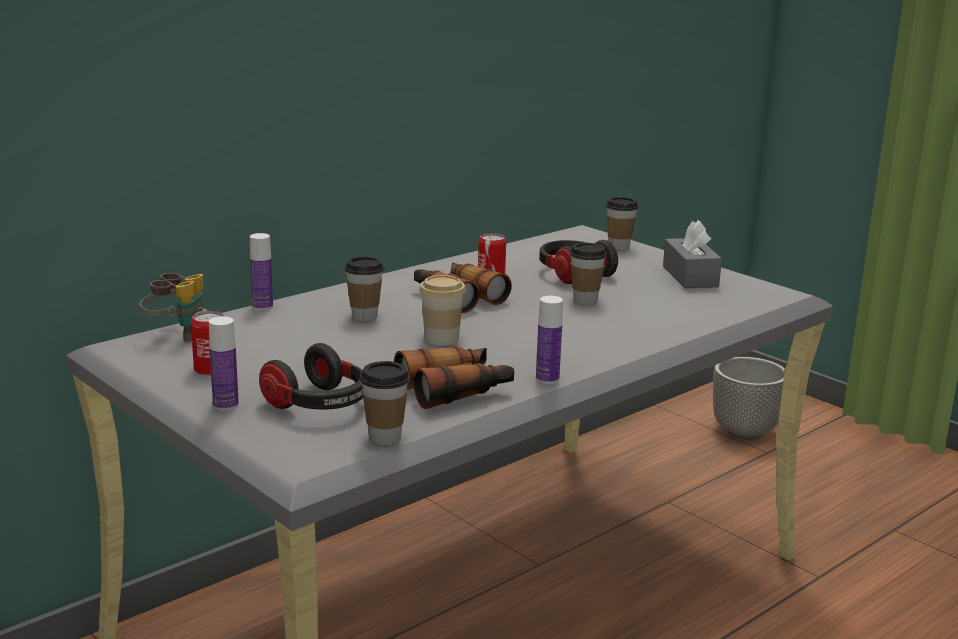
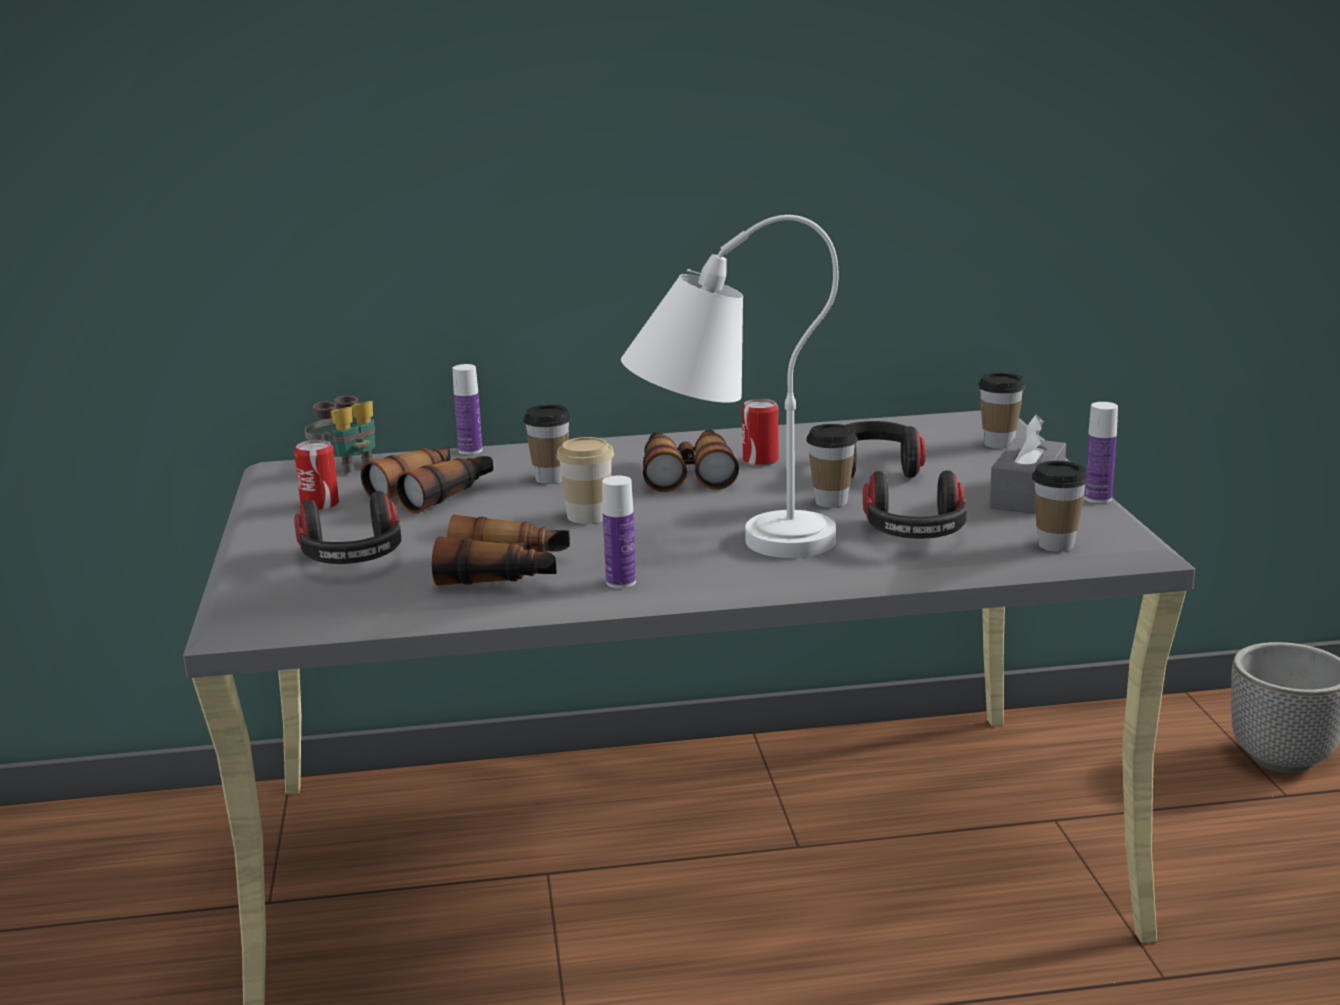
camera: 35 degrees right, 0 degrees up
bottle [209,316,239,411] -> bottle moved to [1084,402,1118,503]
cup [360,361,411,445] -> cup moved to [1032,461,1089,552]
none -> binoculars [361,446,493,514]
none -> white table lamp [621,215,838,558]
none -> headphones [863,470,967,538]

